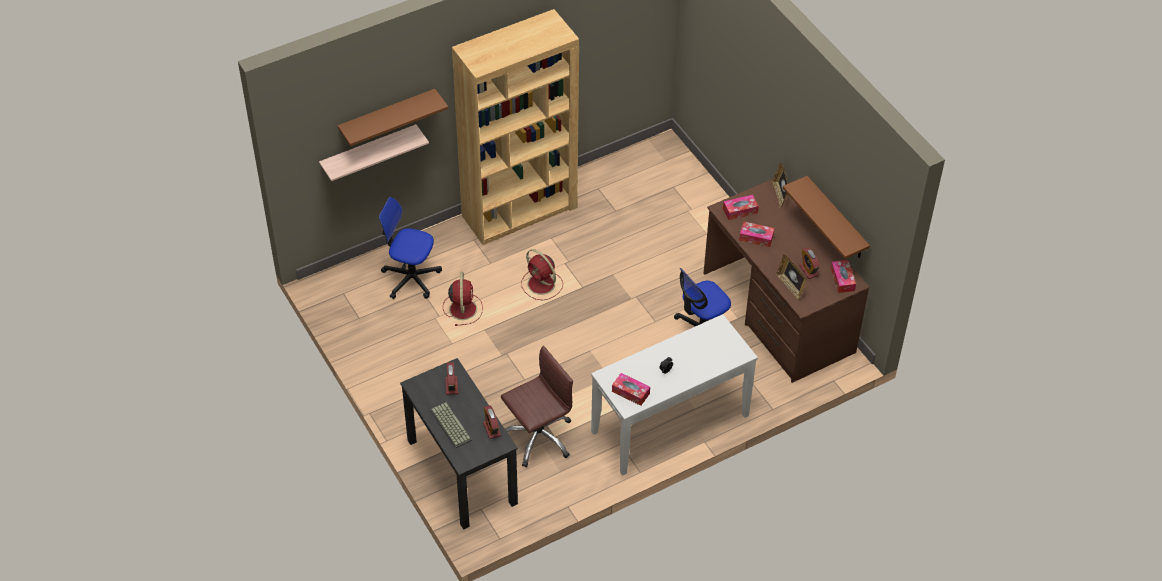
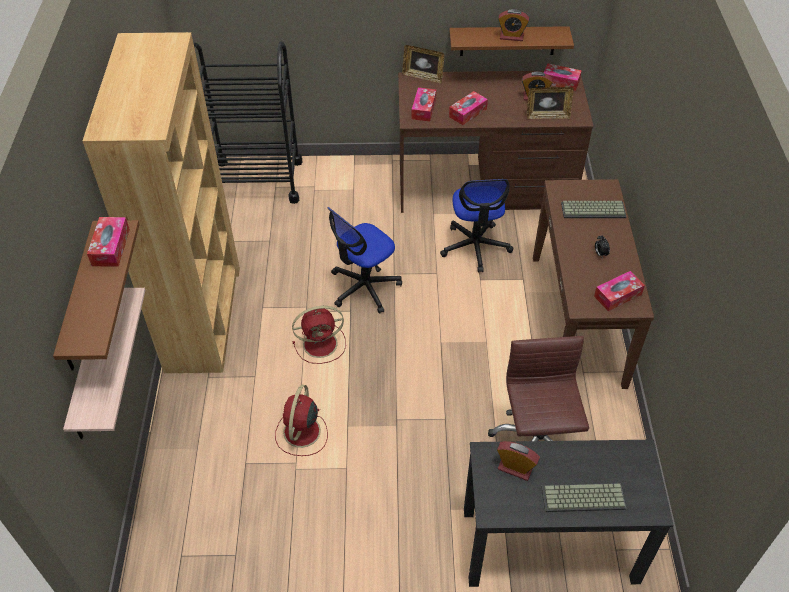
camera: 60 degrees left, 0 degrees up
office chair [379,197,442,299] -> office chair moved to [327,207,402,314]
red fan [443,272,483,326] -> red fan turned 105 degrees counterclockwise [275,385,328,456]
alarm clock [483,406,501,439] -> alarm clock moved to [498,9,529,41]
white console table [591,314,758,476] -> brown console table [533,179,654,389]
none -> tissue box [87,217,130,267]
none -> black cart [193,41,302,204]
none -> keyboard [561,201,626,218]

